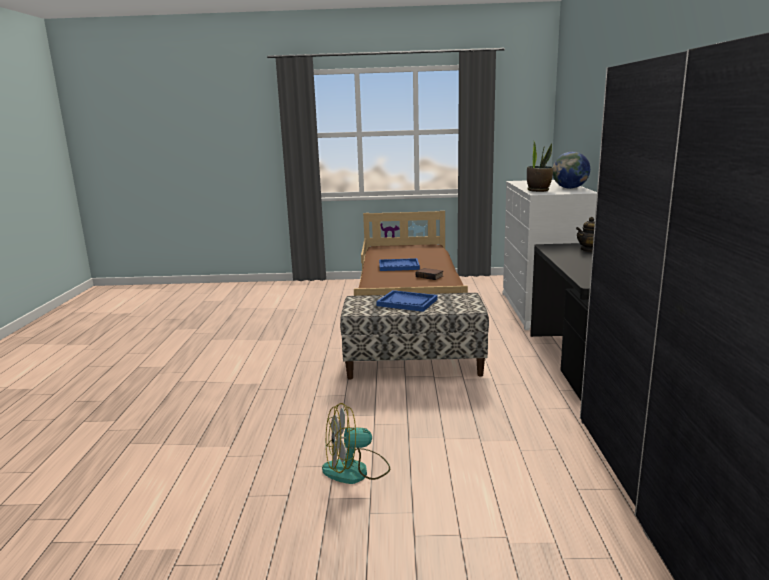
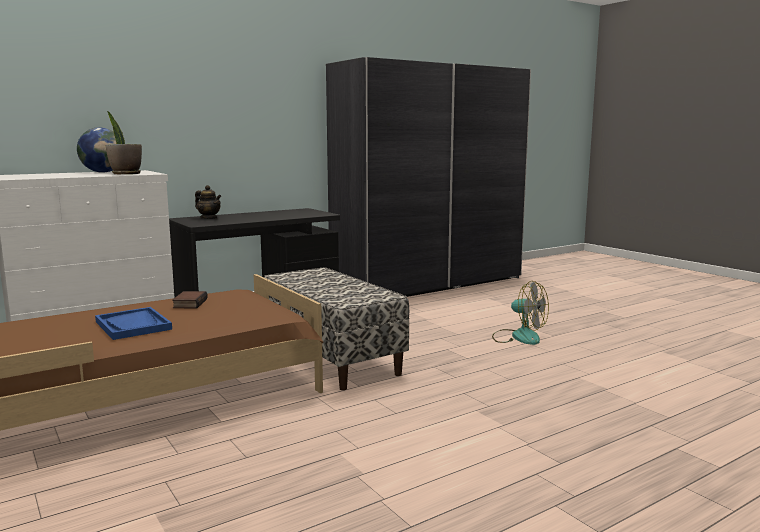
camera: 125 degrees left, 5 degrees down
blue tray [376,290,437,312] -> none

